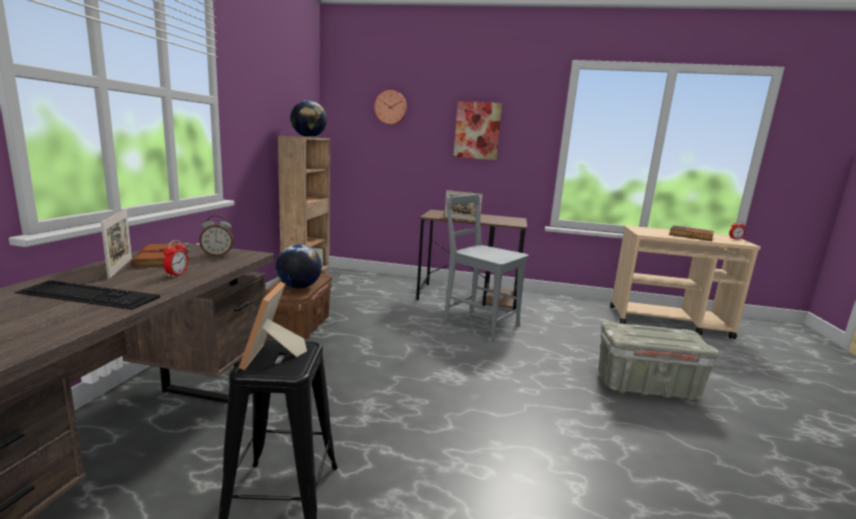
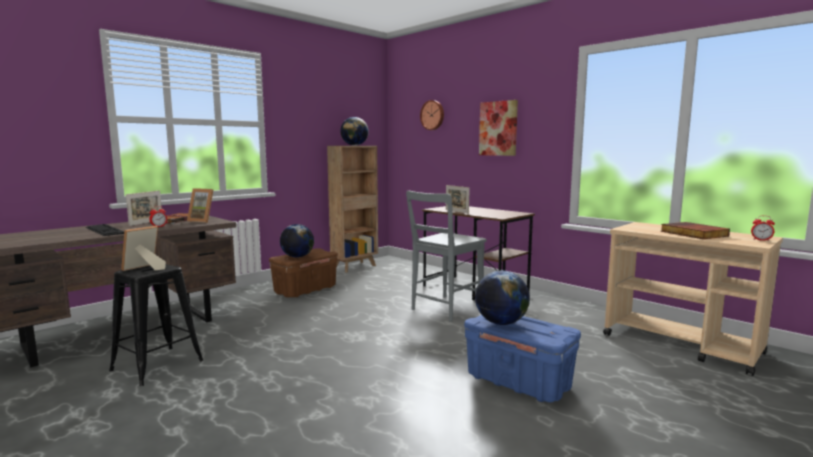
camera: 35 degrees right, 5 degrees down
alarm clock [199,215,234,256] -> picture frame [187,188,213,223]
grey chair [444,194,529,342] -> grey chair turned 120 degrees counterclockwise [406,191,486,322]
grey storage box [598,322,719,401] -> blue storage box [464,315,581,402]
none -> globe [475,271,530,325]

